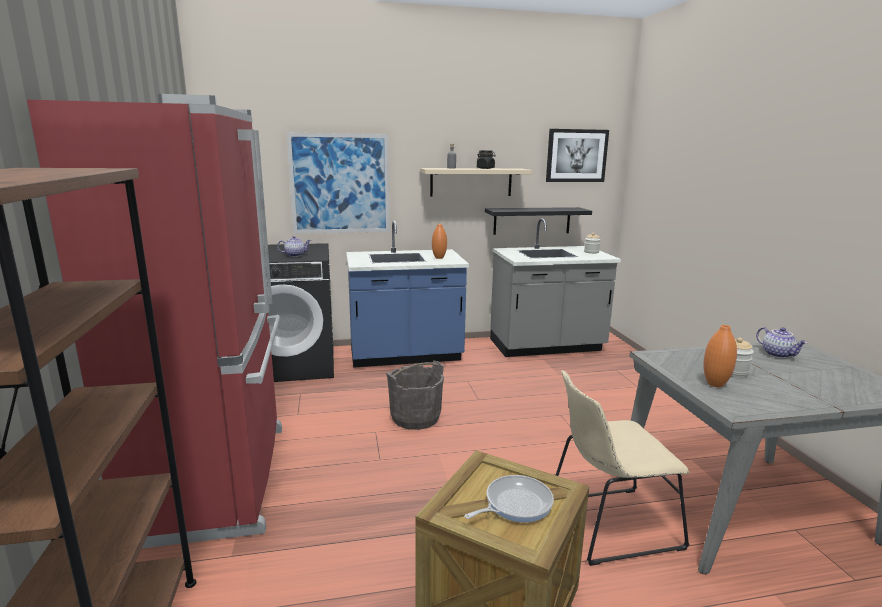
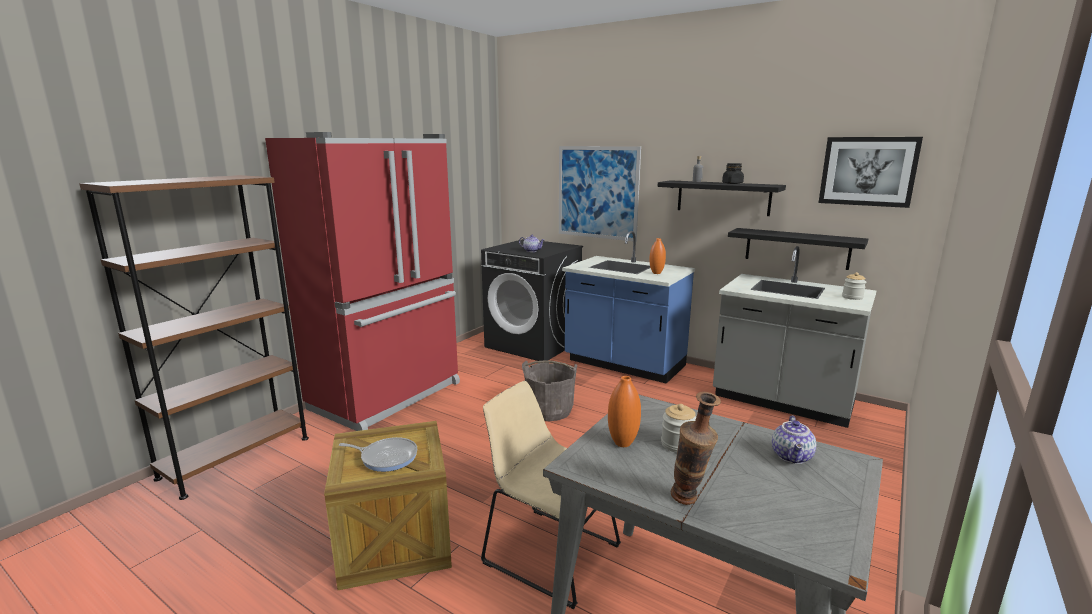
camera: 45 degrees right, 0 degrees up
beige shelf [420,168,532,196] -> black shelf [658,180,786,216]
none -> vase [671,392,721,505]

